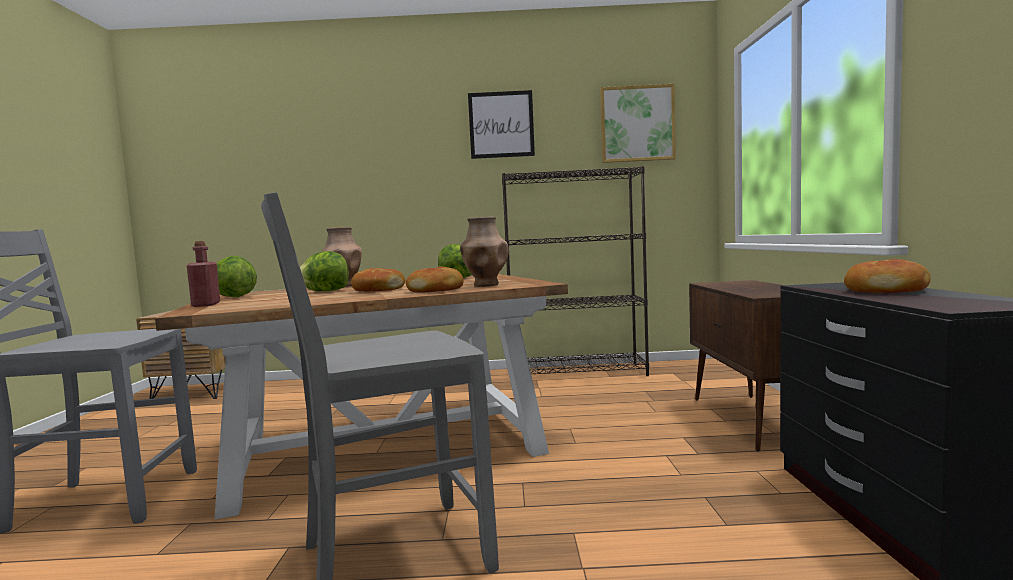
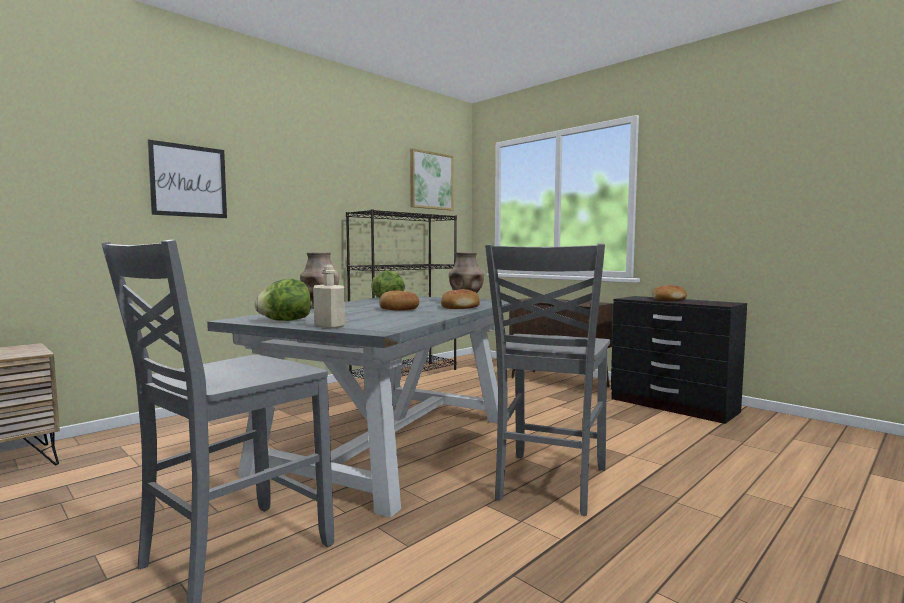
camera: 45 degrees left, 0 degrees up
brown dining table [155,274,568,520] -> grey dining table [207,296,511,518]
red bottle [187,241,220,307] -> beige bottle [313,265,345,329]
lettuce [300,251,349,292] -> none
picture [468,90,535,159] -> picture moved to [147,139,227,218]

